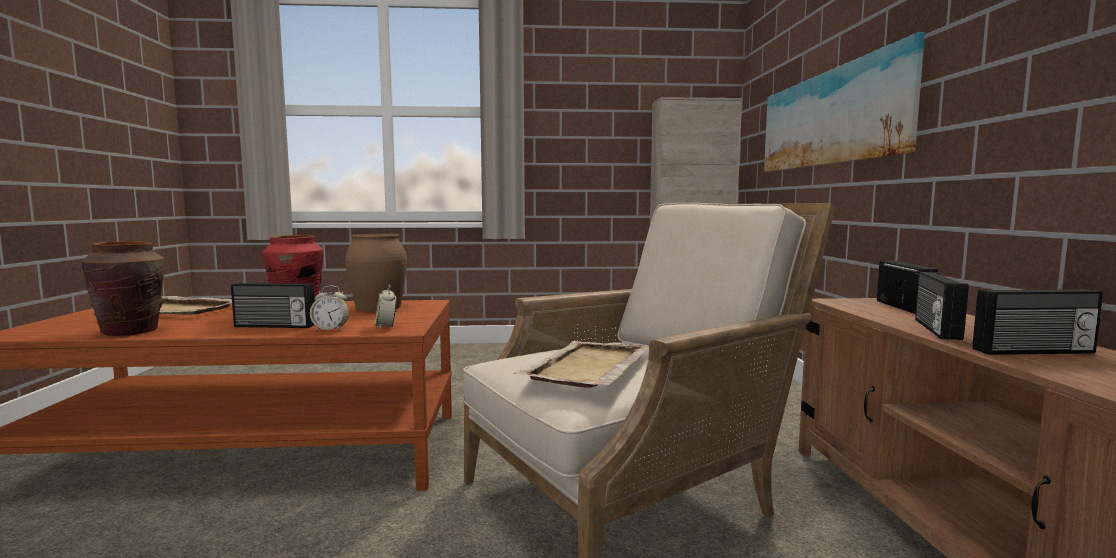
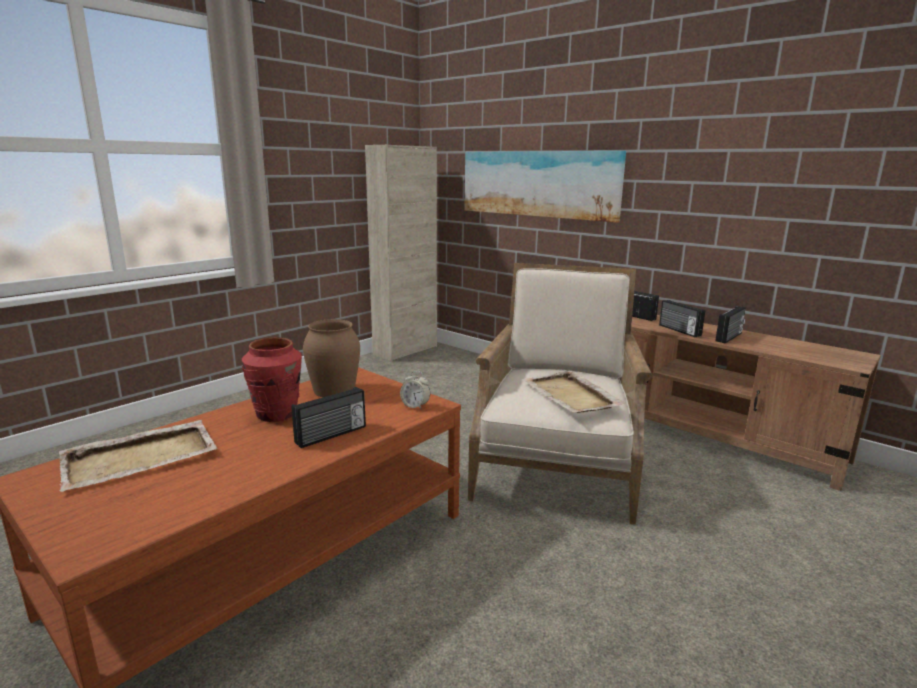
camera: 45 degrees left, 10 degrees up
brown vase [81,241,165,336] -> none
alarm clock [310,286,349,331] -> none

